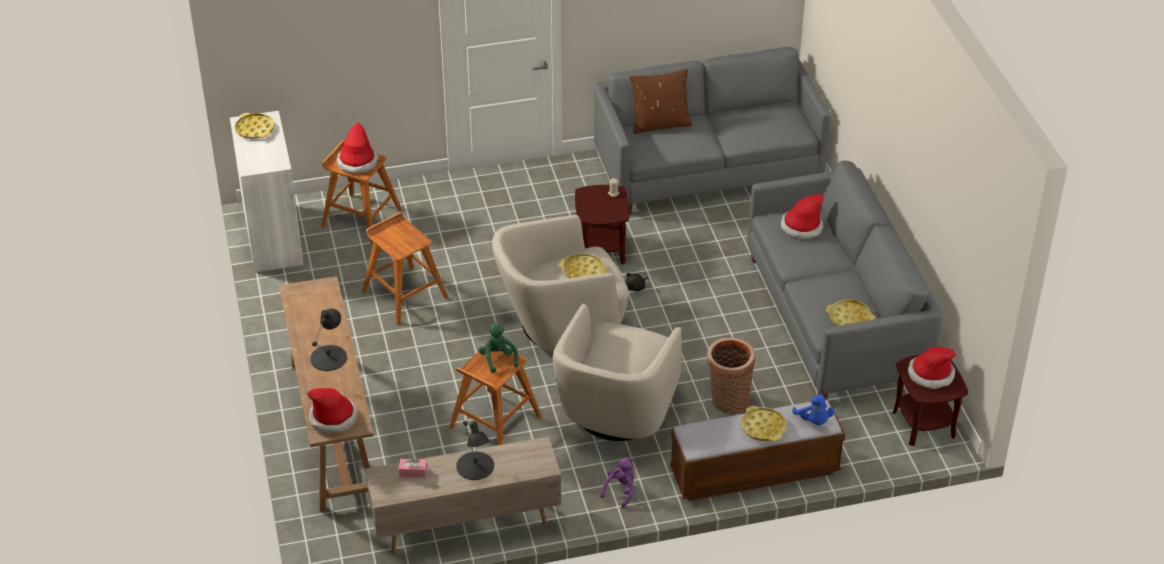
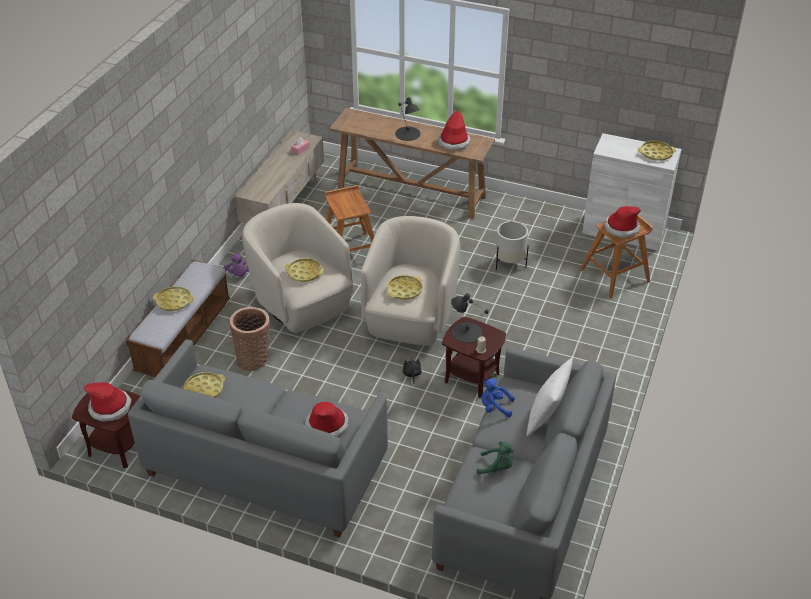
camera: 125 degrees right, 0 degrees up
hat [307,388,358,434] -> hat moved to [438,110,471,150]
brown stool [362,212,448,325] -> white planter [495,221,529,270]
black table lamp [456,420,494,480] -> black table lamp moved to [451,293,489,343]
green plush toy [479,323,518,373] -> green plush toy moved to [477,441,513,474]
brown pillow [630,69,692,134] -> white pillow [527,358,573,436]
blue plush toy [792,393,835,425] -> blue plush toy moved to [481,378,514,417]
none -> yellow tray [285,258,324,282]

